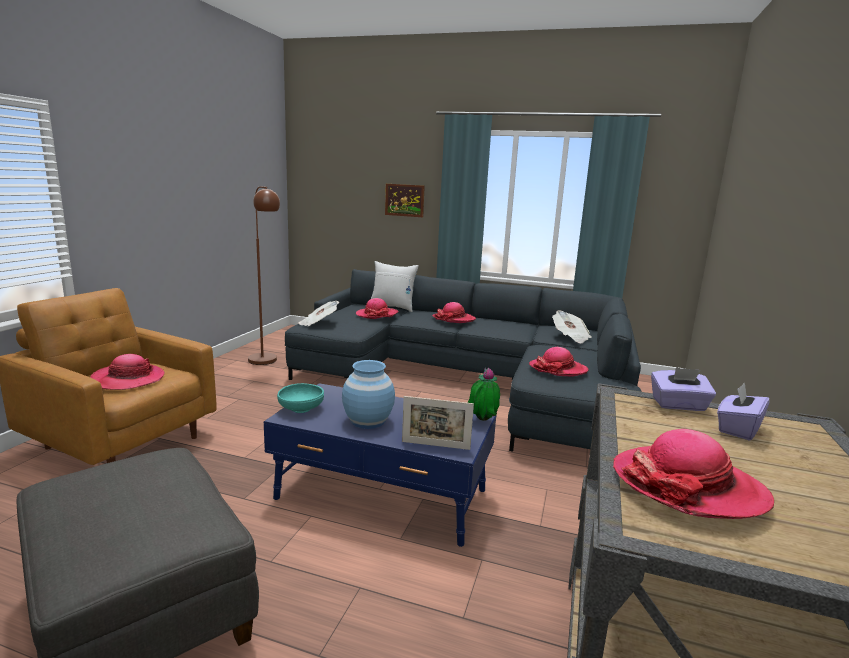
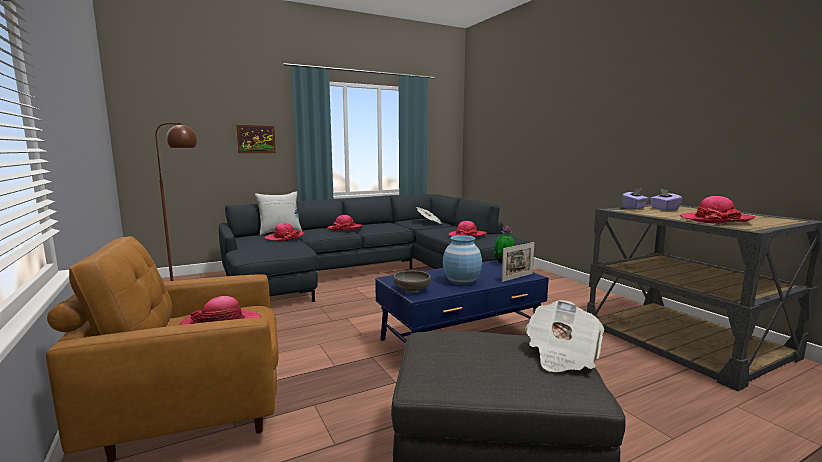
camera: 45 degrees left, 5 degrees down
turquoise bowl [277,383,324,413] -> grey bowl [393,270,431,293]
newspaper [298,301,339,326] -> newspaper moved to [525,300,604,372]

